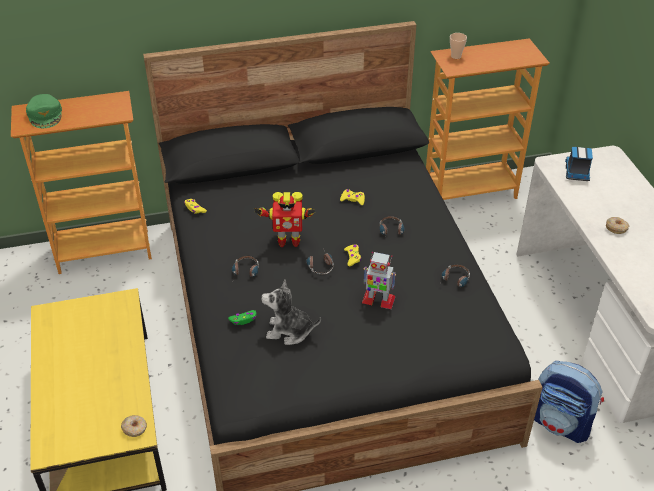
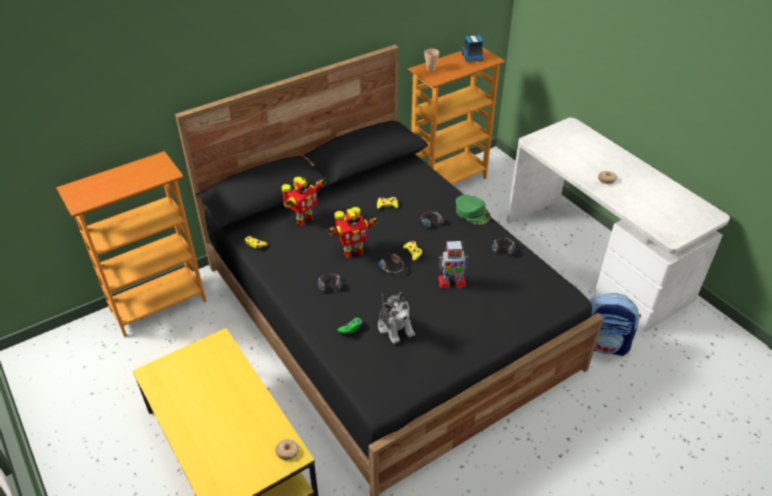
camera: 20 degrees left, 0 degrees up
green cap [26,94,62,128] -> green cap moved to [456,195,491,225]
plush toy [261,280,321,345] -> plush toy turned 105 degrees counterclockwise [378,292,415,344]
toy truck [565,147,593,181] -> toy truck moved to [461,35,484,62]
none -> toy robot [282,177,326,226]

